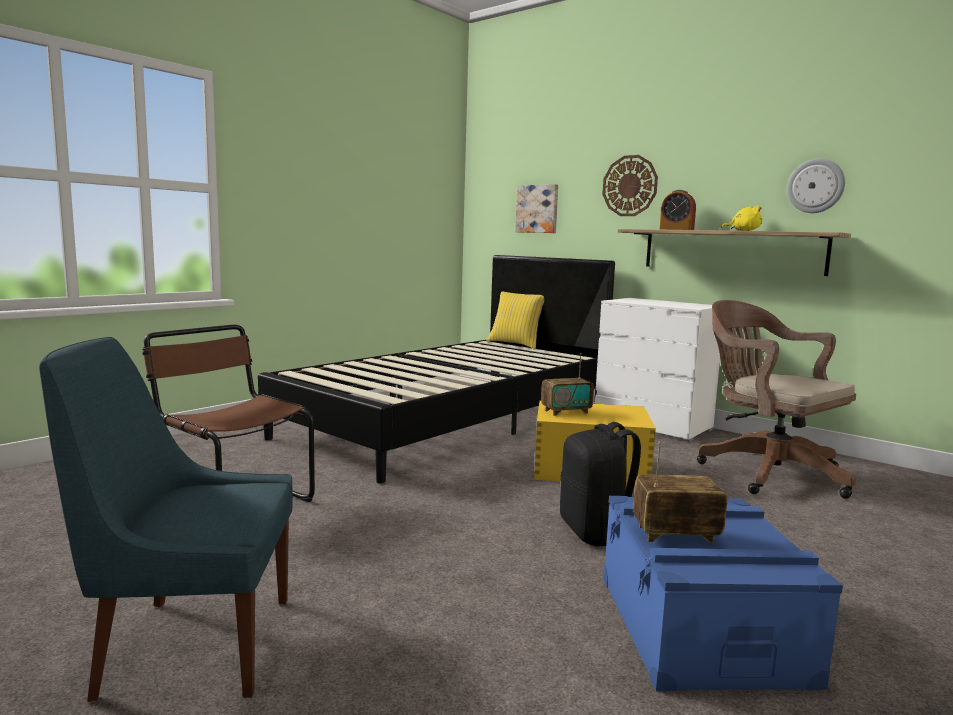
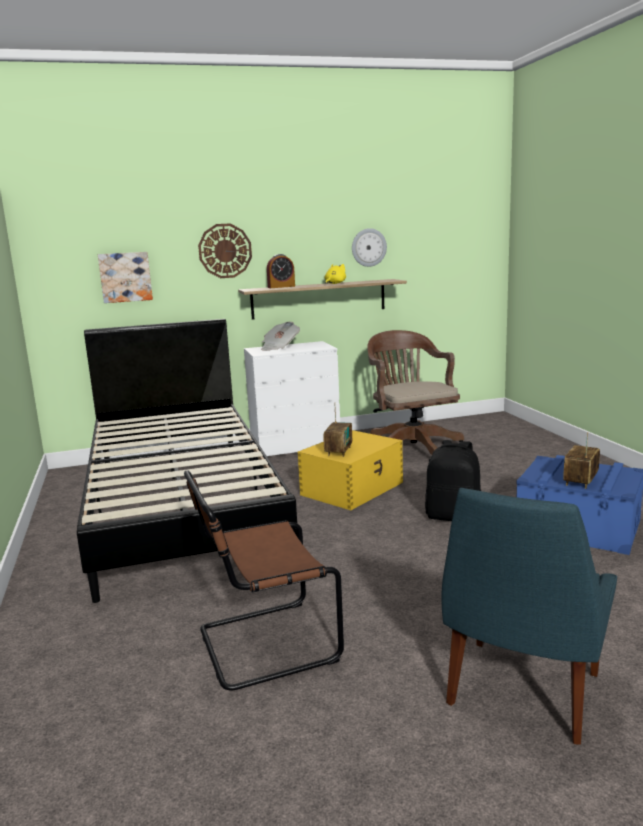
camera: 55 degrees left, 5 degrees up
yellow pillow [486,292,544,350] -> none
brown office chair [697,300,856,499] -> brown office chair turned 75 degrees clockwise [367,330,464,462]
none -> newspaper [261,322,300,351]

